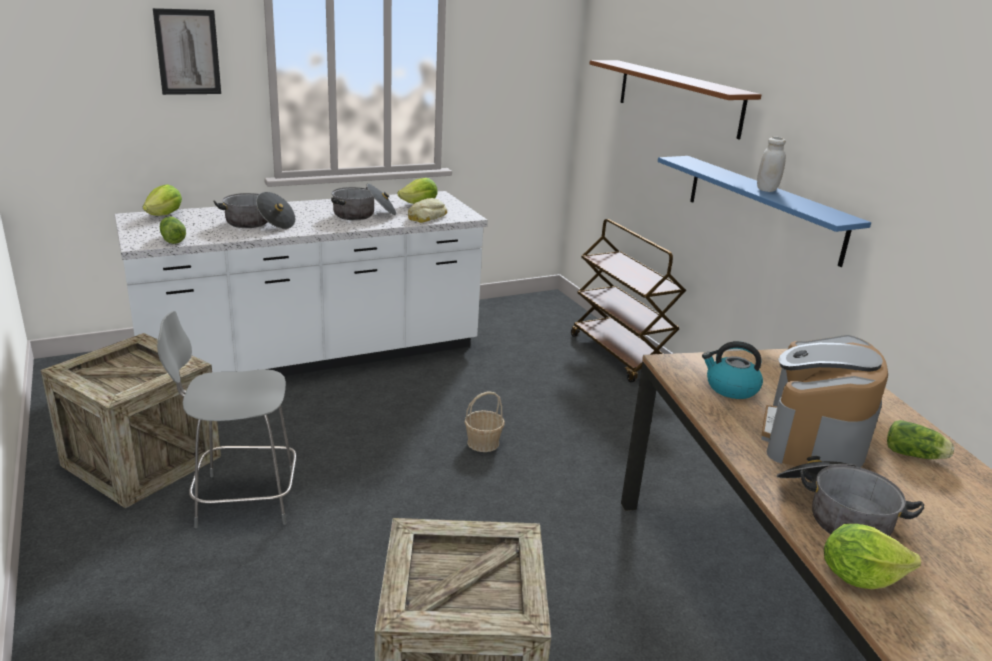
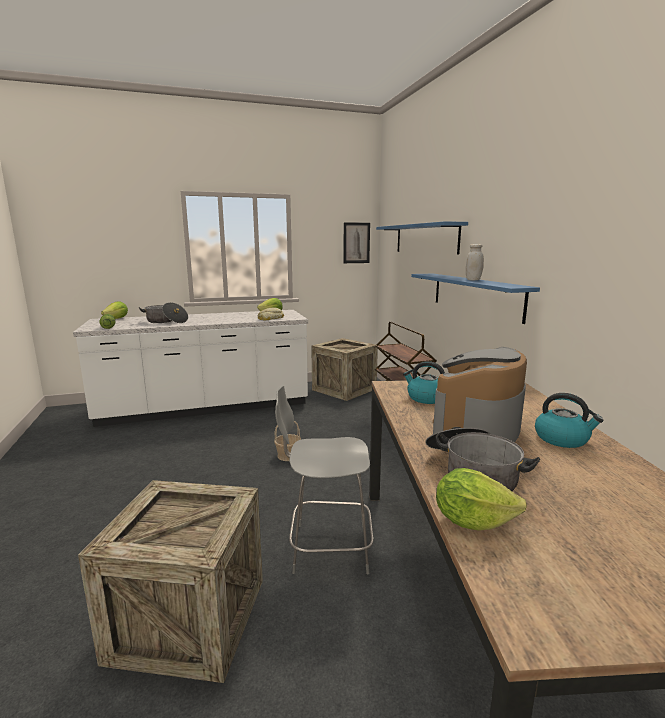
camera: 10 degrees right, 10 degrees down
crate [41,333,221,508] -> crate moved to [311,338,378,401]
picture [153,8,221,95] -> picture moved to [343,222,370,263]
grey chair [157,311,296,528] -> grey chair moved to [275,386,374,574]
cooking pot [331,183,397,220] -> none
brown shelf [589,60,762,139] -> blue shelf [376,221,468,255]
lettuce [887,420,954,459] -> kettle [535,393,604,448]

